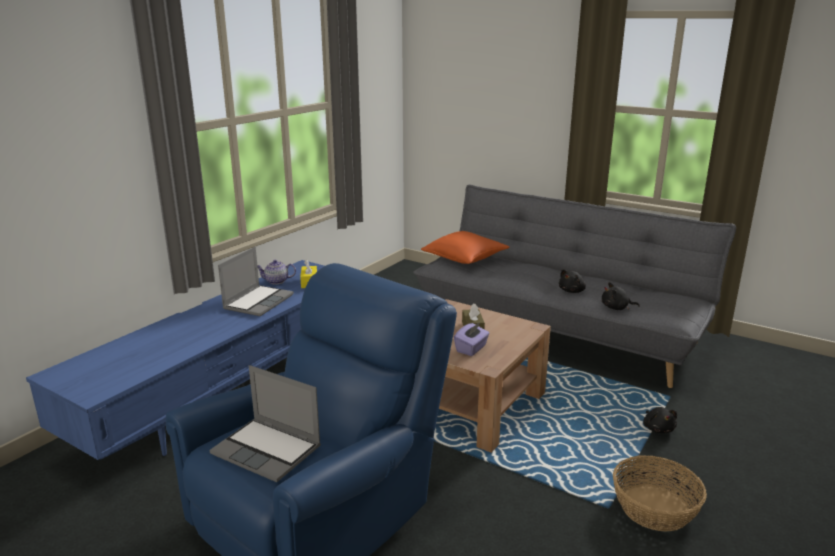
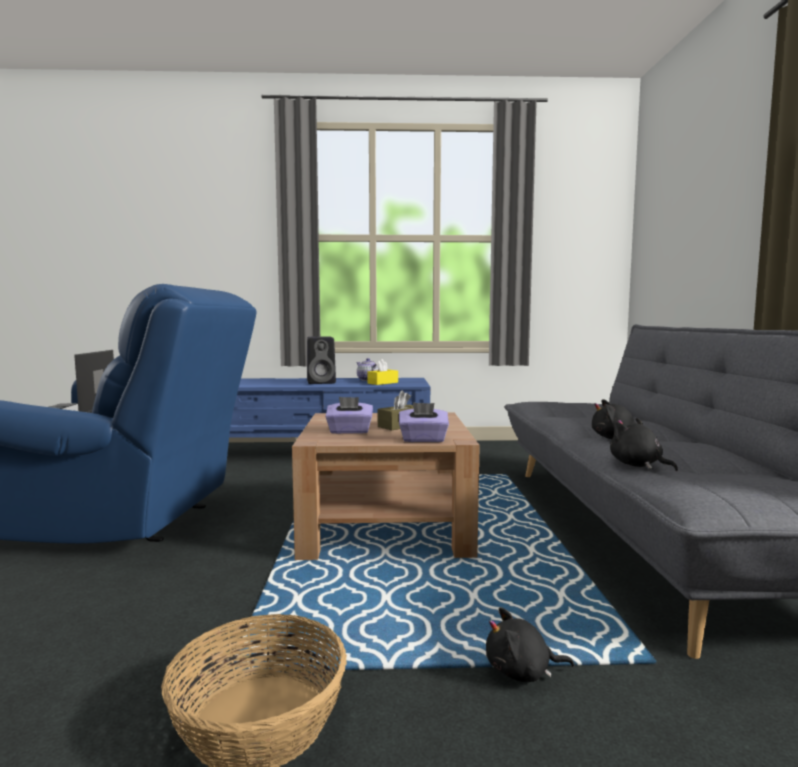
camera: 55 degrees right, 15 degrees down
laptop [218,247,294,316] -> black speaker [307,336,336,384]
orange pillow [421,231,509,264] -> none
black plush toy [643,407,677,434] -> black plush toy turned 45 degrees clockwise [486,607,574,682]
none -> purple tissue box [399,403,449,442]

